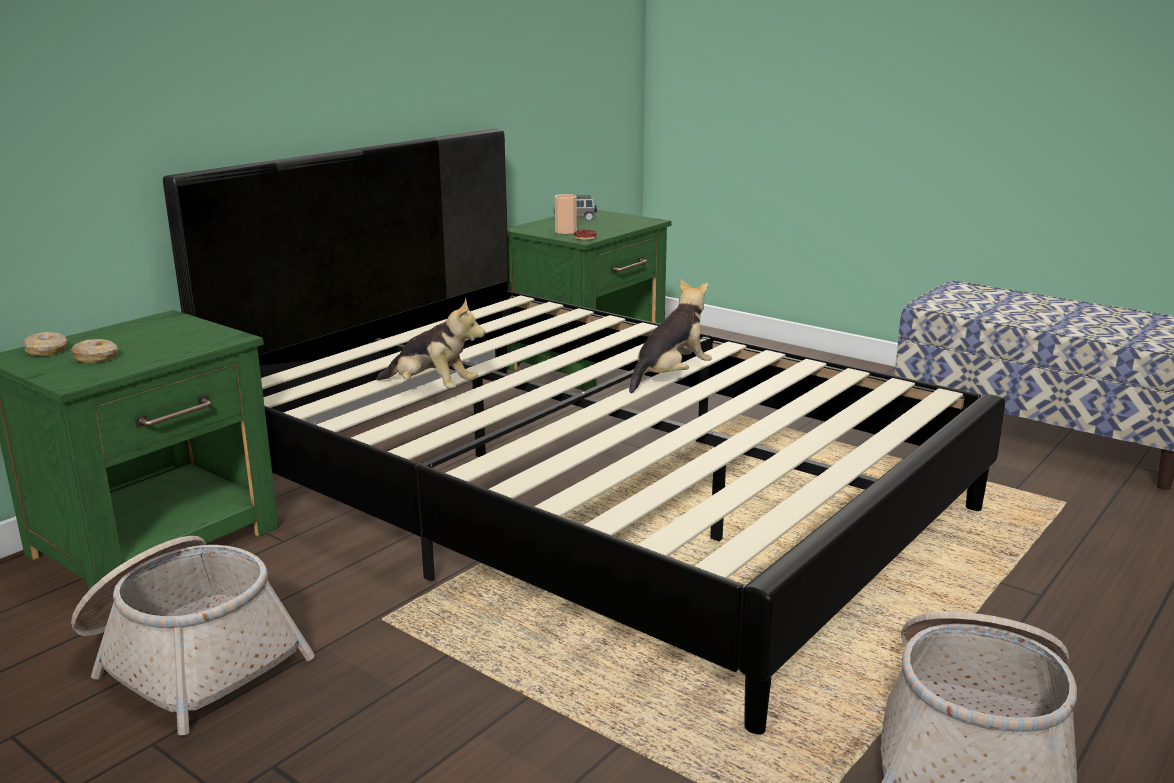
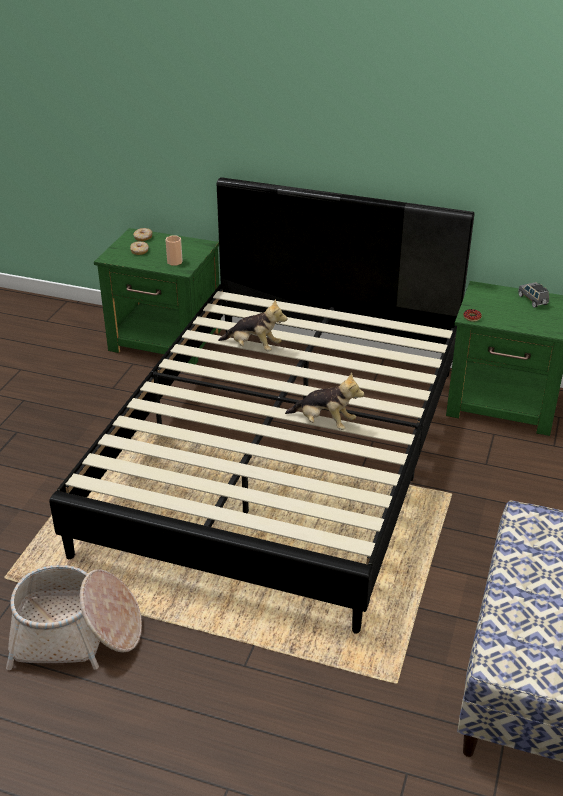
camera: 70 degrees right, 15 degrees up
basket [71,536,315,735] -> none
plush toy [376,298,485,388] -> plush toy turned 75 degrees counterclockwise [218,299,288,351]
cup [555,194,577,234] -> cup moved to [166,236,183,266]

